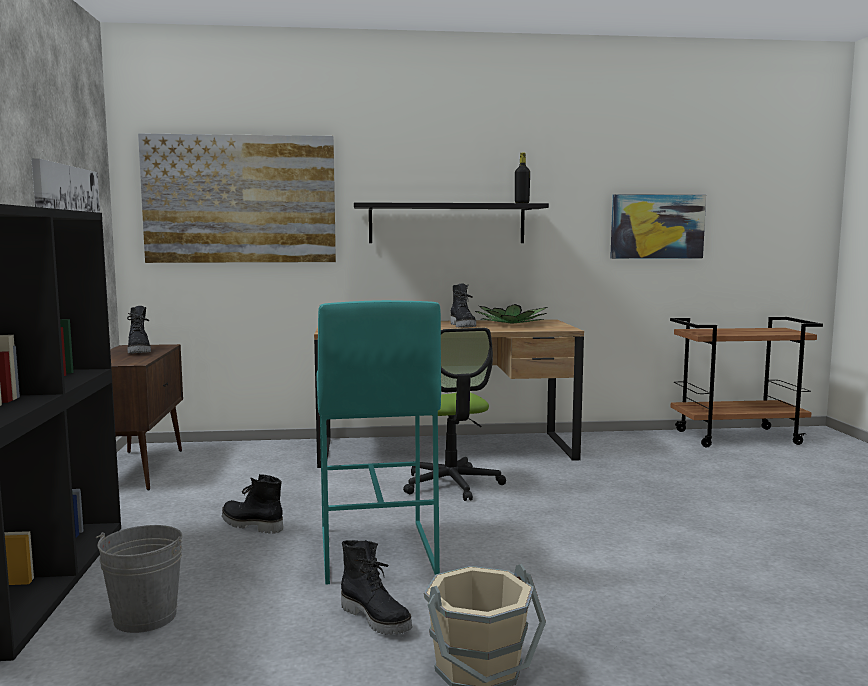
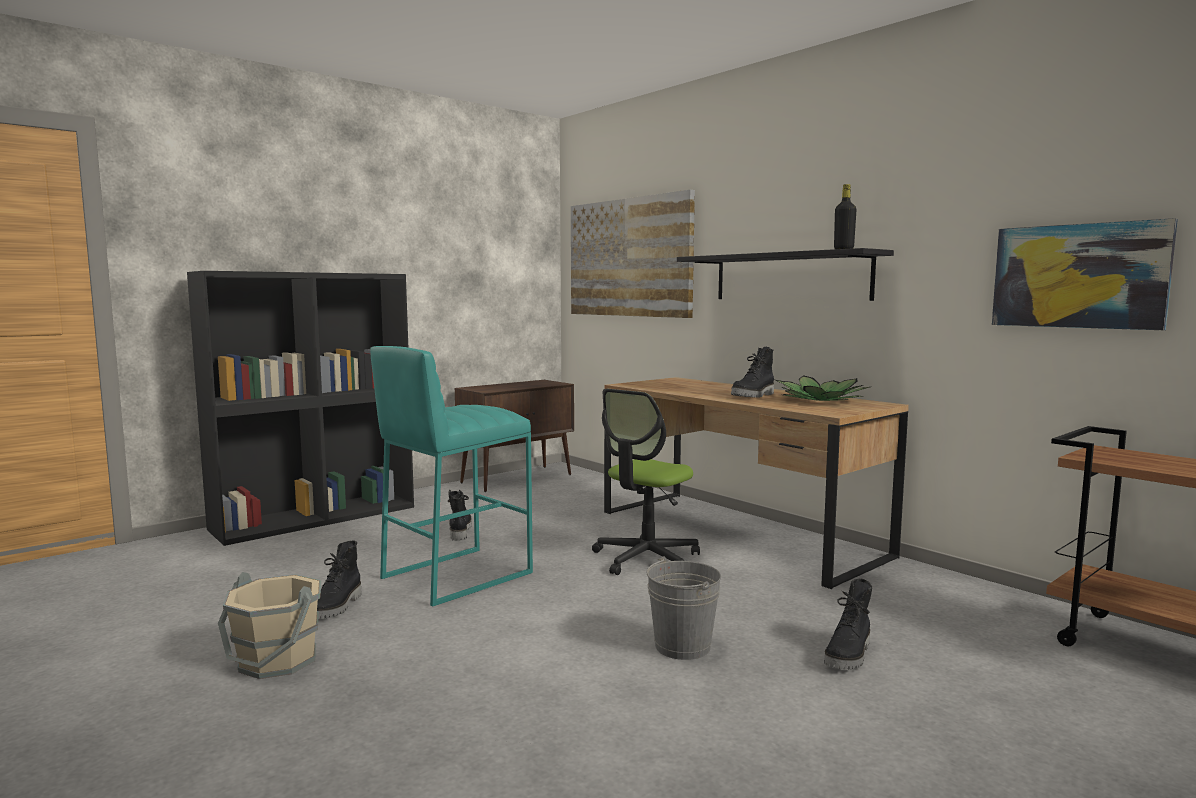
camera: 55 degrees right, 0 degrees up
picture [31,158,100,213] -> none
grey bucket [96,525,183,633] -> grey bucket moved to [646,557,721,660]
black boot [127,306,151,353] -> black boot moved to [824,579,872,670]

